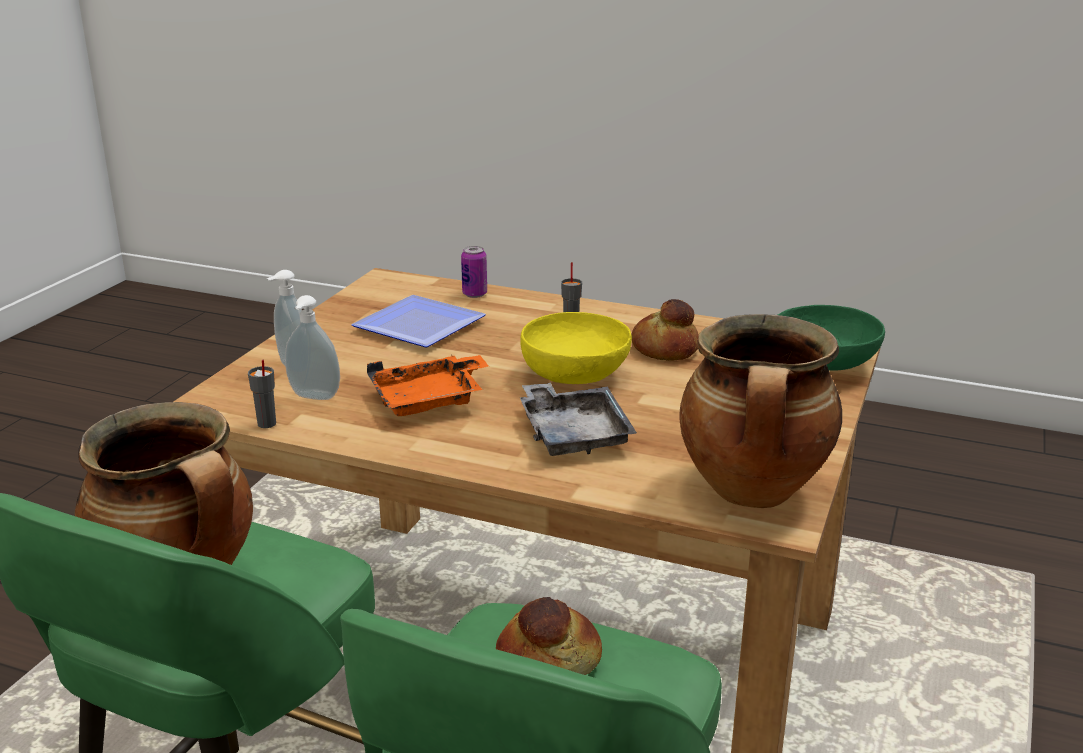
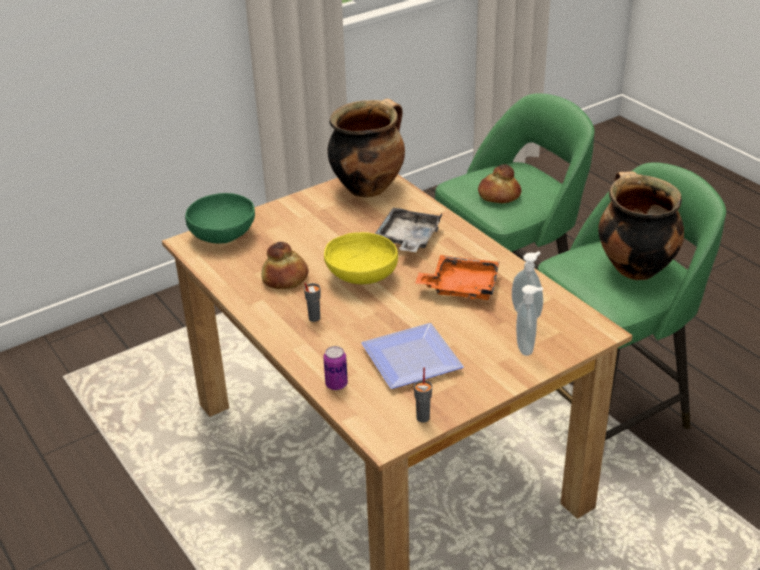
camera: 145 degrees left, 10 degrees up
grey cup [248,360,276,428] -> grey cup moved to [414,368,432,423]

